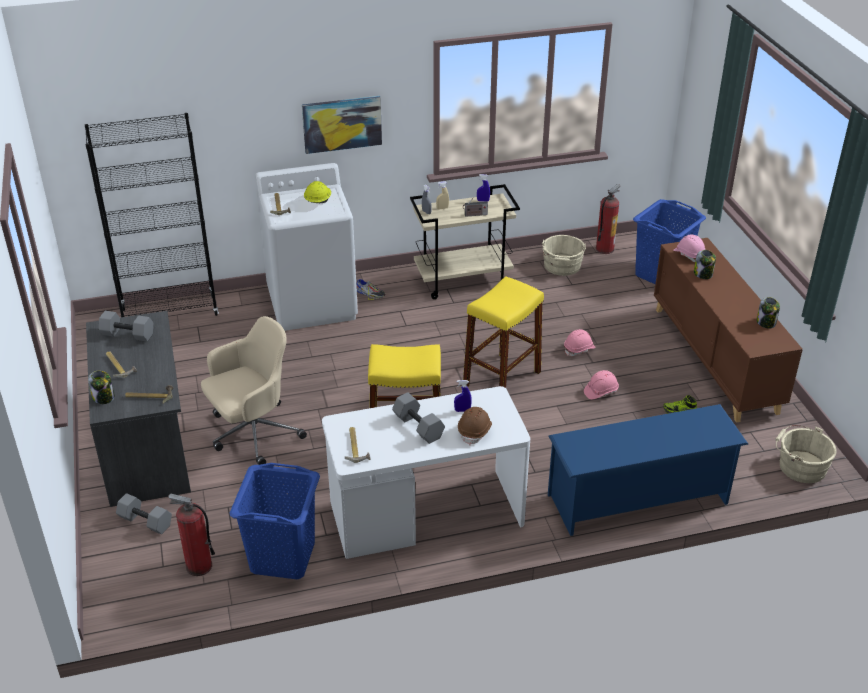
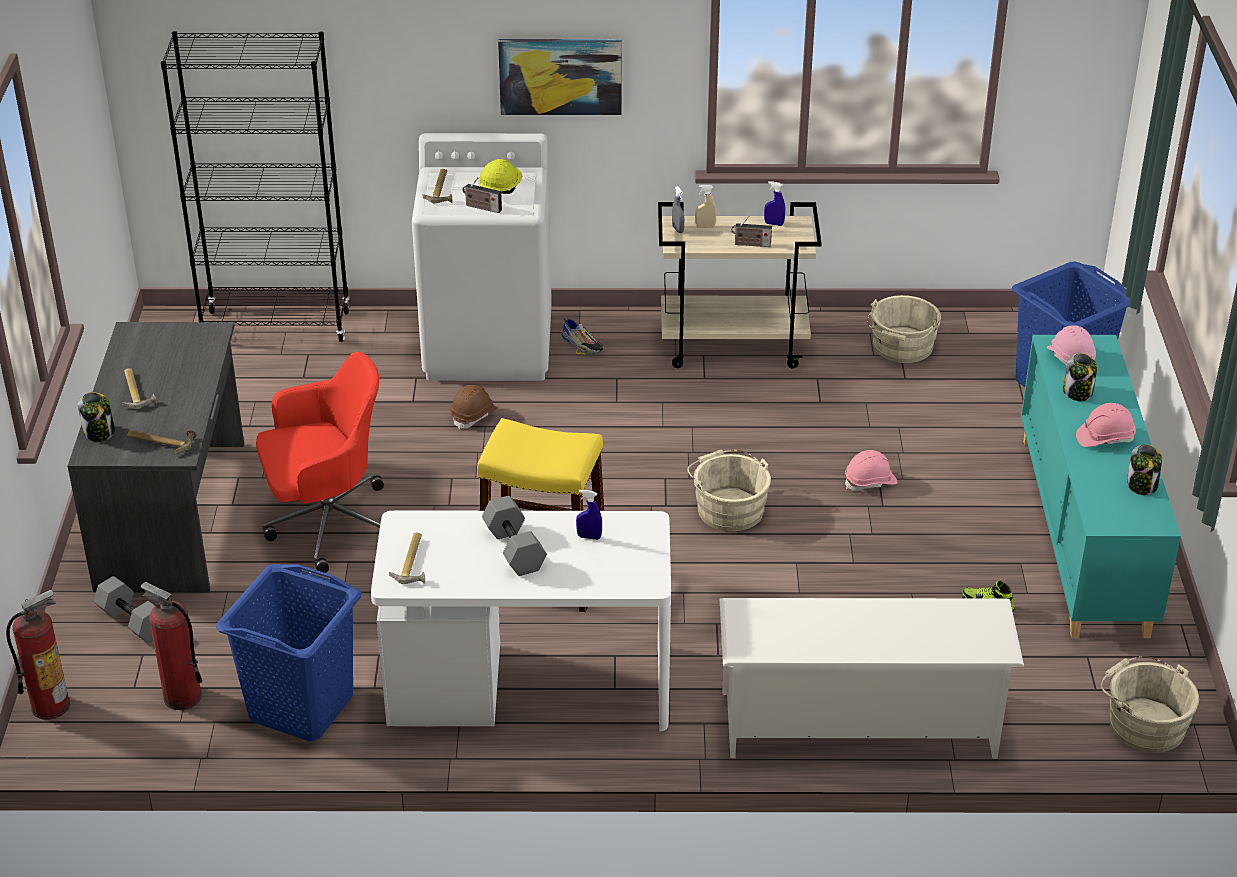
camera: 15 degrees right, 0 degrees up
grey dumbbell [99,311,153,342] -> none
beige office chair [201,316,307,465] -> red office chair [256,352,384,573]
brown hard hat [458,407,492,445] -> brown hard hat moved to [450,385,497,429]
yellow stool [463,276,544,388] -> beige bucket [687,450,771,532]
blue shoe rack [548,404,748,536] -> white shoe rack [720,598,1024,759]
pink hard hat [584,370,619,400] -> pink hard hat moved to [1076,403,1136,447]
fire extinguisher [596,184,621,254] -> fire extinguisher moved to [6,590,70,720]
brown cabinet [654,238,803,423] -> turquoise cabinet [1021,335,1181,638]
none -> radio [463,177,502,213]

